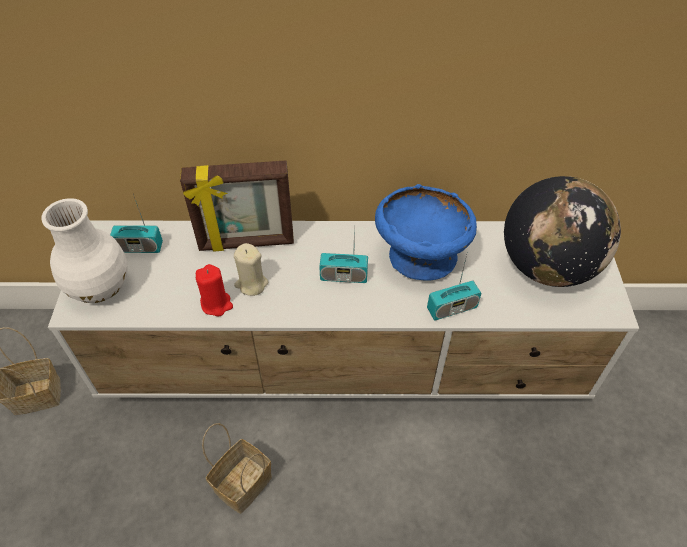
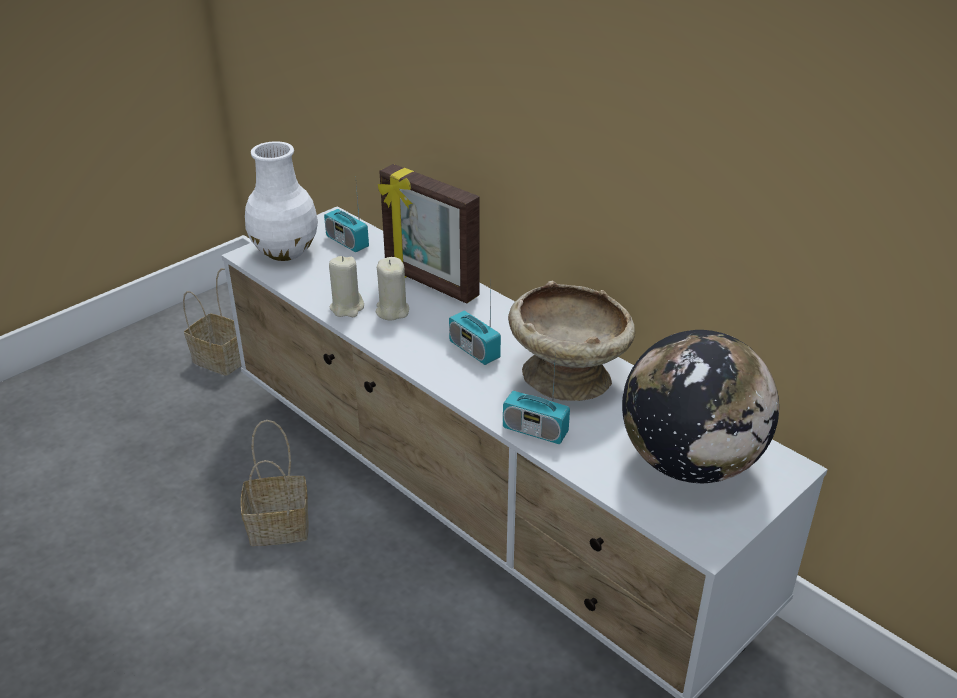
camera: 45 degrees right, 15 degrees down
red candle [196,264,233,316] -> beige candle [329,256,364,317]
blue bowl [375,184,477,281] -> beige bowl [508,281,635,401]

